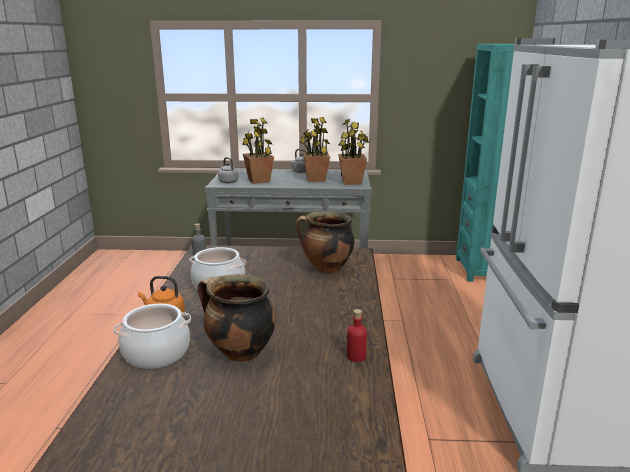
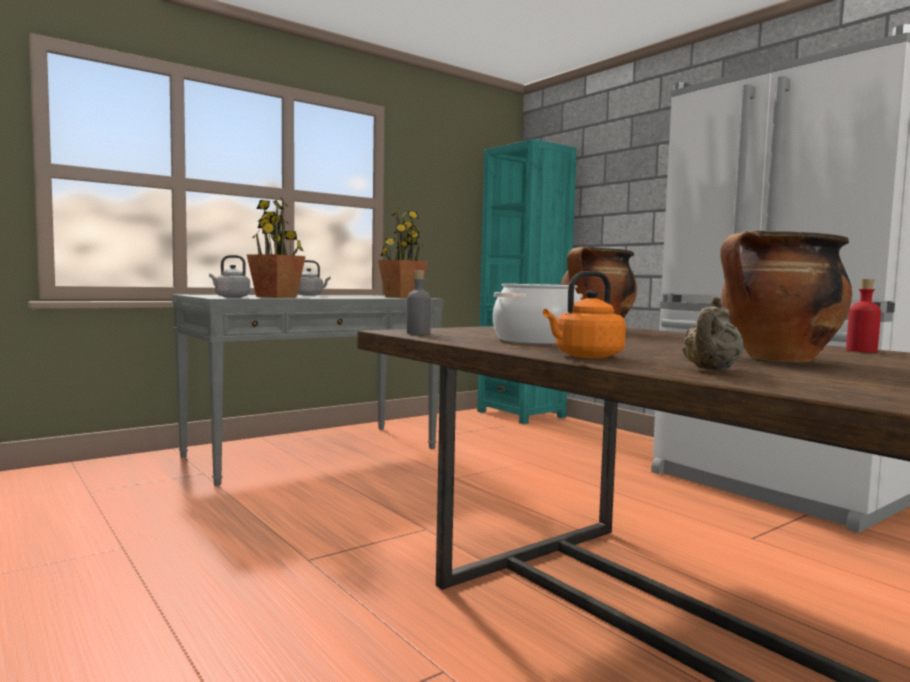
camera: 40 degrees left, 15 degrees down
cooking pot [114,304,191,369] -> beige teapot [682,297,743,370]
potted plant [300,117,330,182] -> none

